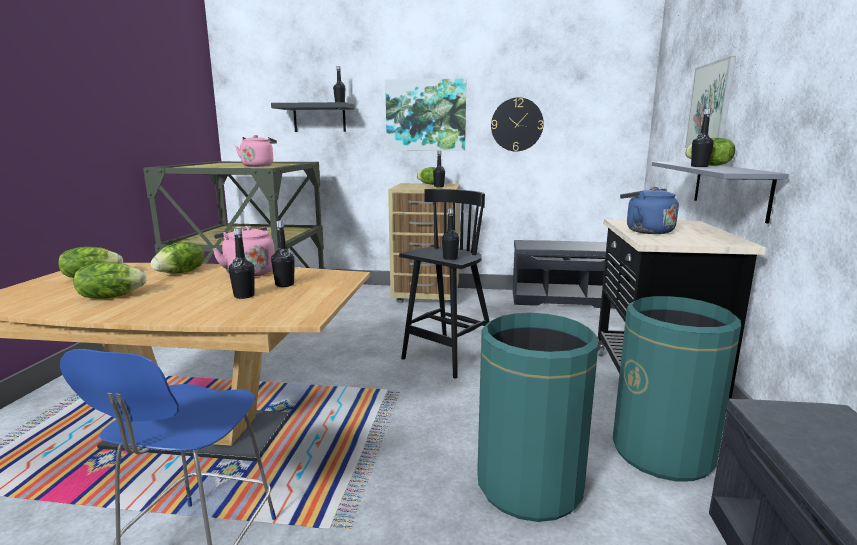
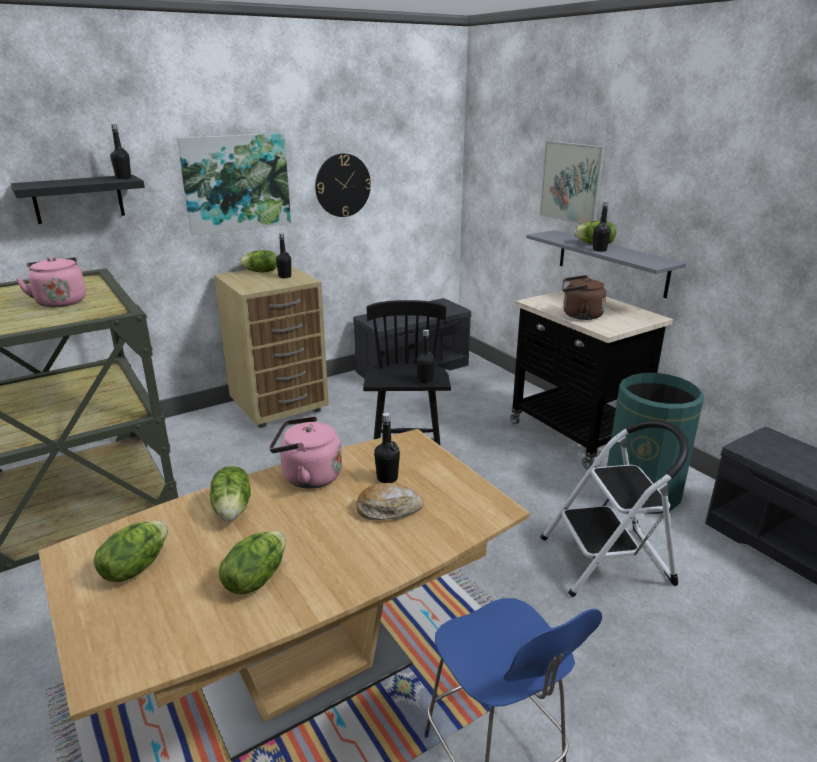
camera: 40 degrees left, 10 degrees up
black bottle [229,227,255,299] -> bread [356,483,424,520]
green trash can [477,313,599,522] -> step ladder [540,420,688,597]
blue kettle [620,187,679,234] -> brown kettle [562,275,606,320]

